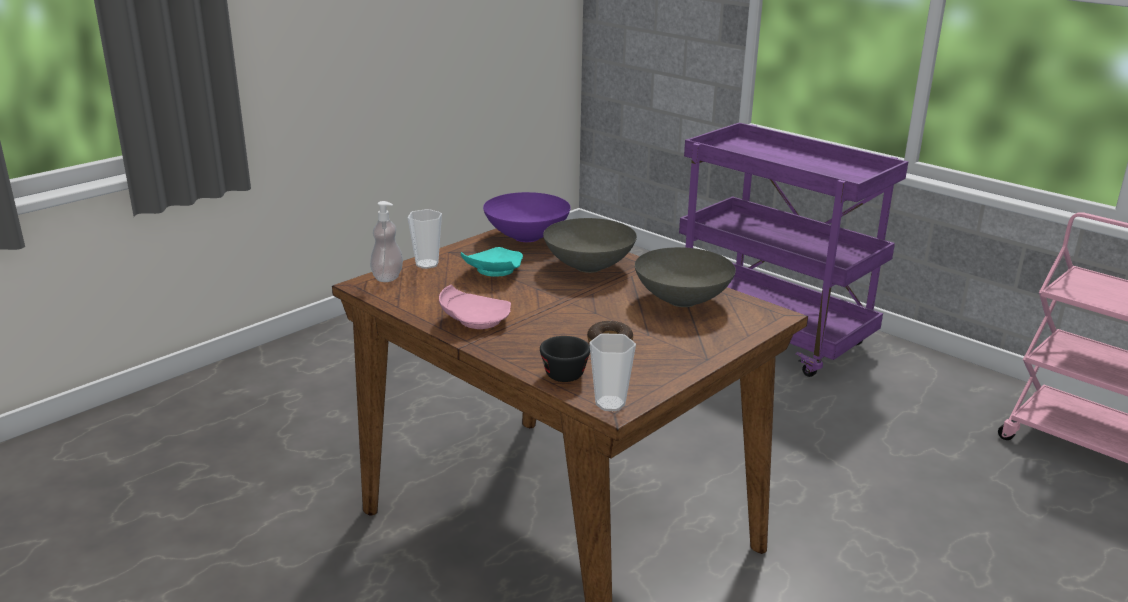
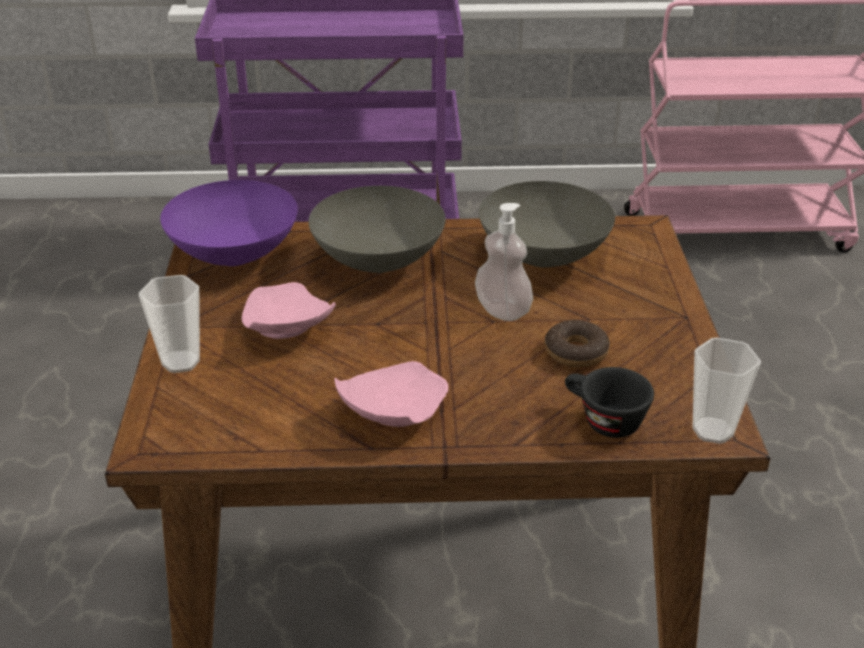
camera: 45 degrees left, 10 degrees up
soap dispenser [370,201,403,282] -> soap dispenser moved to [475,203,533,321]
turquoise plate [461,247,523,277] -> pink plate [242,282,336,339]

